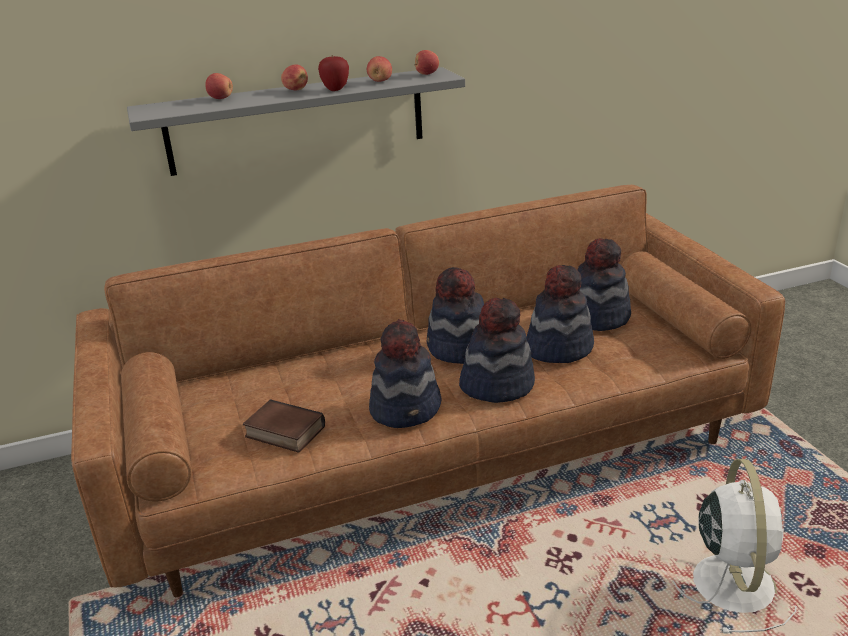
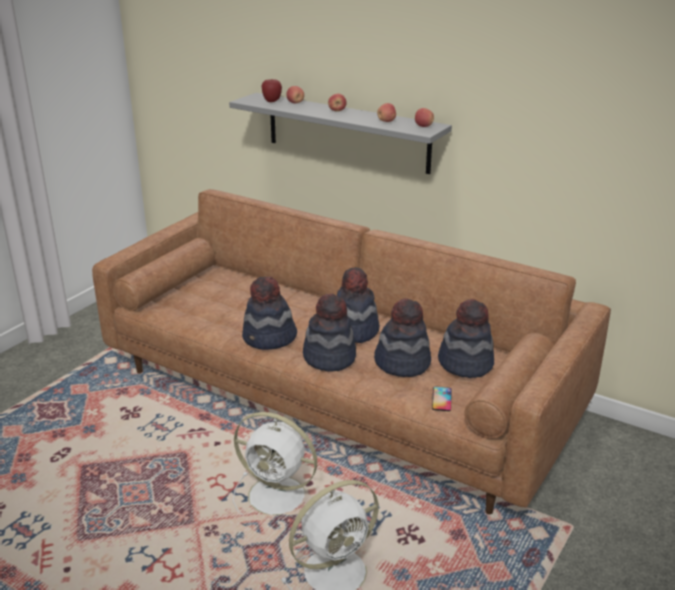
camera: 50 degrees right, 0 degrees up
book [243,399,325,453] -> none
apple [318,55,349,91] -> apple moved to [261,79,282,102]
none -> white fan [233,412,317,515]
none -> phone [432,387,452,411]

